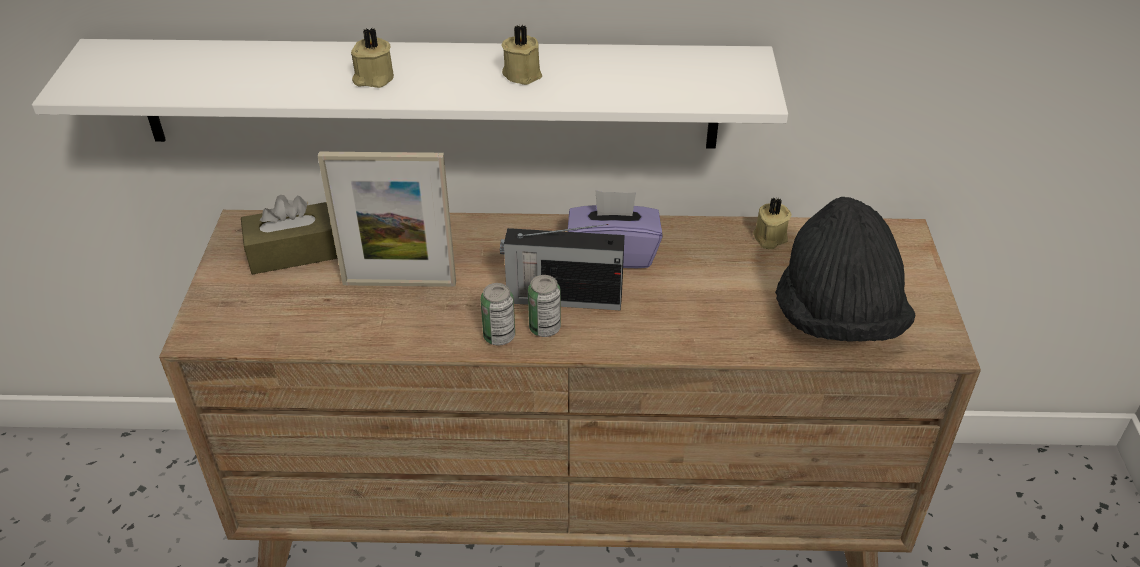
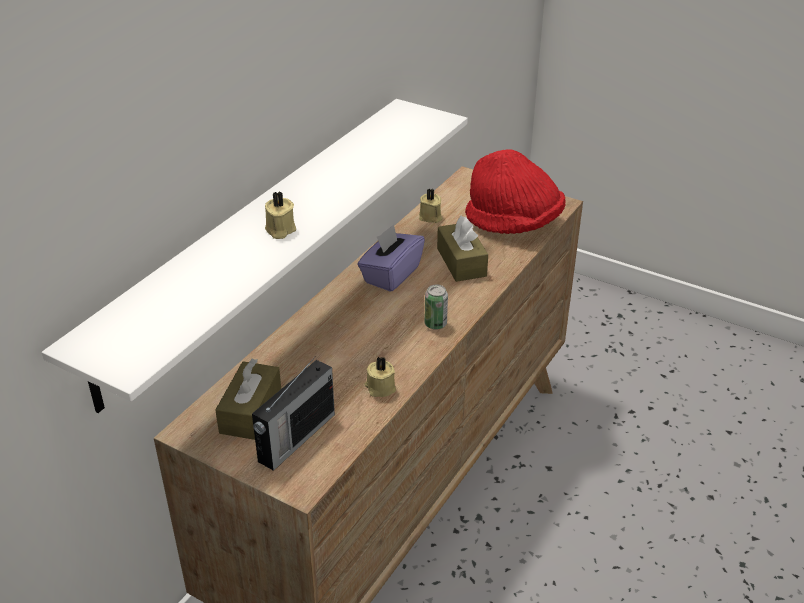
camera: 60 degrees left, 5 degrees down
picture frame [318,152,456,287] -> none
can [480,283,515,345] -> none
radio [500,224,625,310] -> radio moved to [252,356,335,471]
beige candle [502,25,542,85] -> beige candle moved to [365,356,396,397]
black hat [775,197,915,342] -> red hat [465,149,565,234]
none -> brown tissue box [437,215,488,282]

